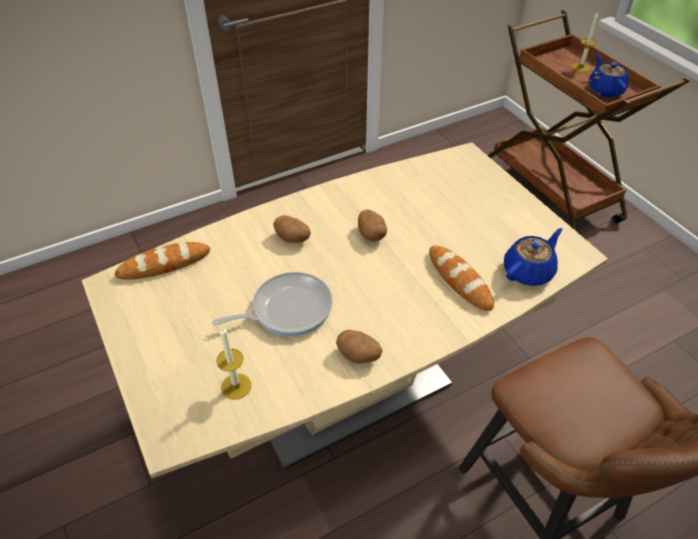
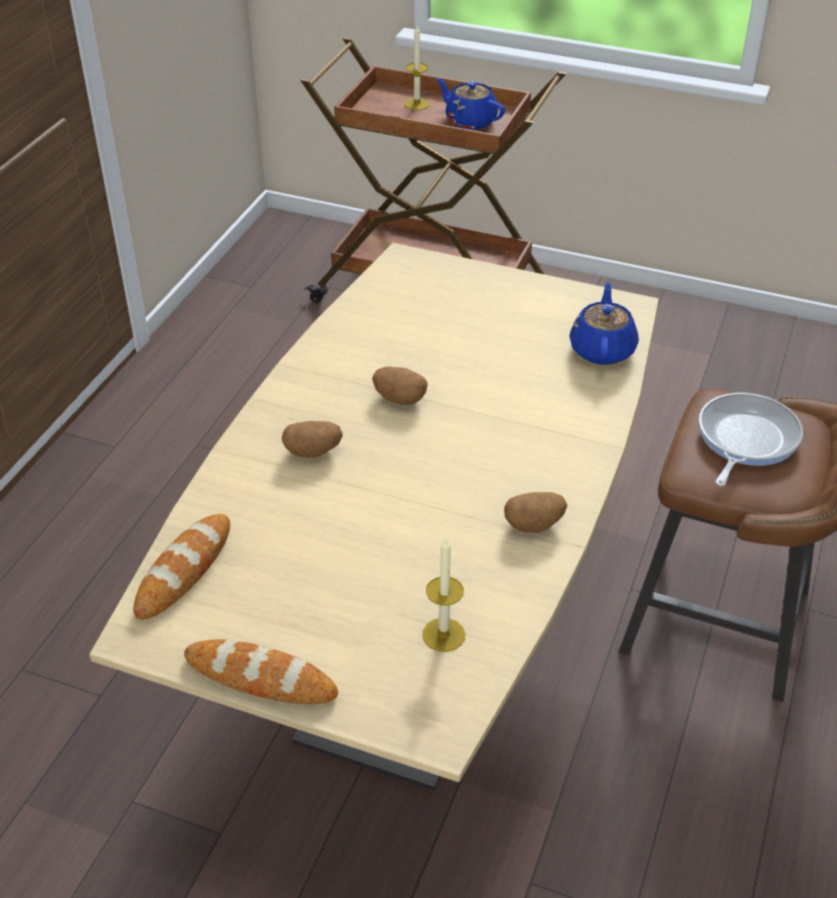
camera: 40 degrees left, 5 degrees down
frying pan [212,272,333,337] -> frying pan moved to [699,393,803,486]
bread [429,246,494,311] -> bread moved to [184,639,338,704]

